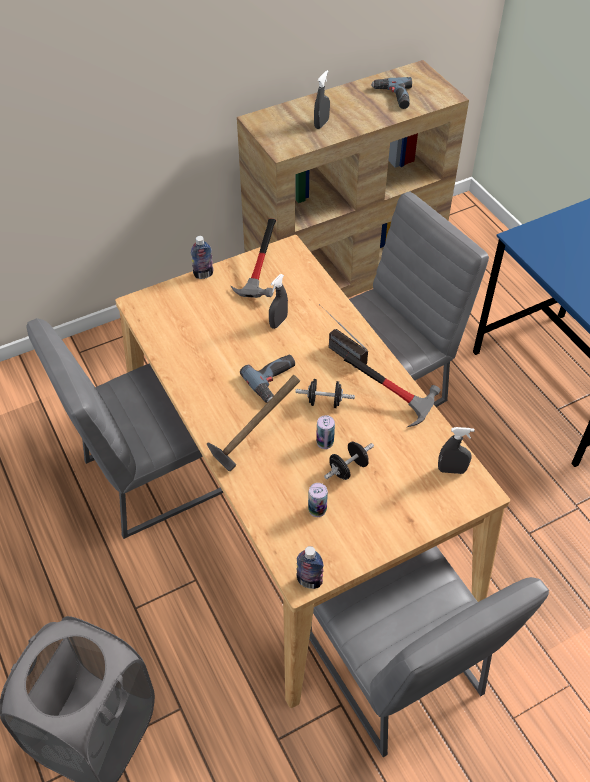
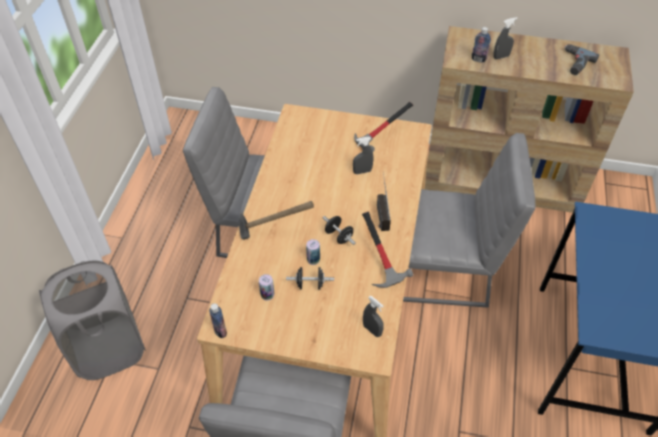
camera: 40 degrees right, 0 degrees up
bottle [191,236,214,279] -> bottle moved to [472,27,491,63]
power drill [240,355,295,403] -> none

